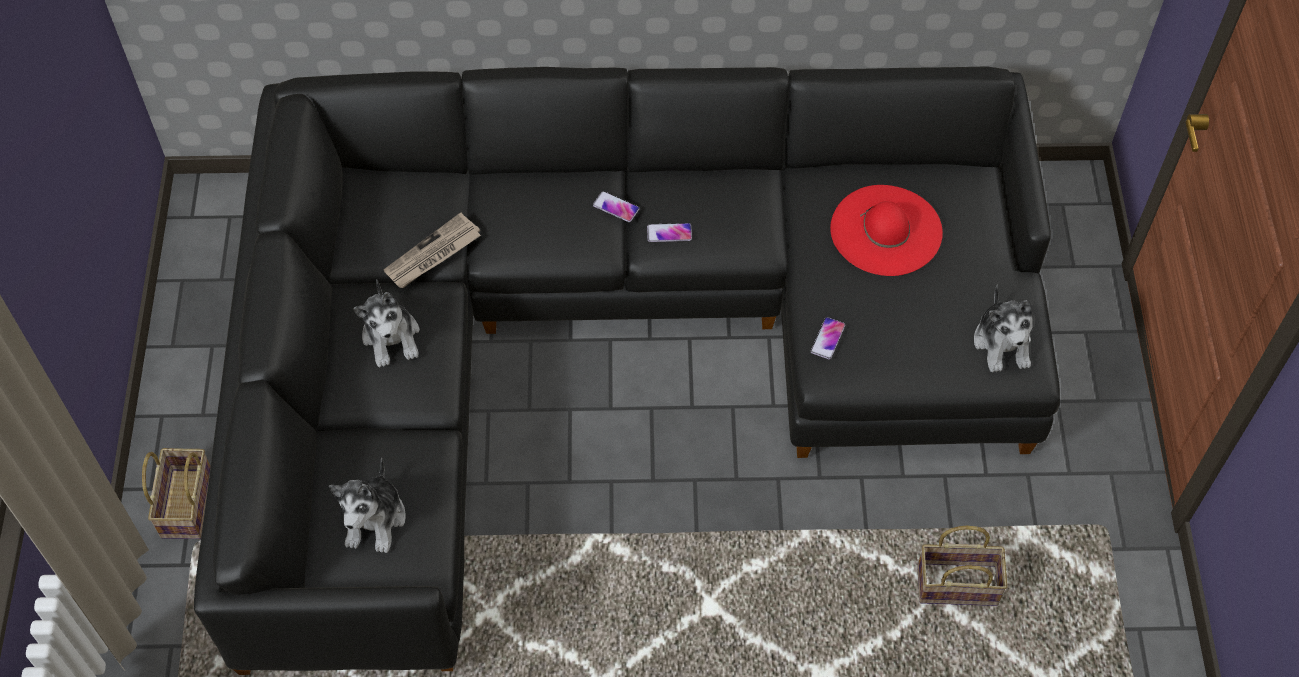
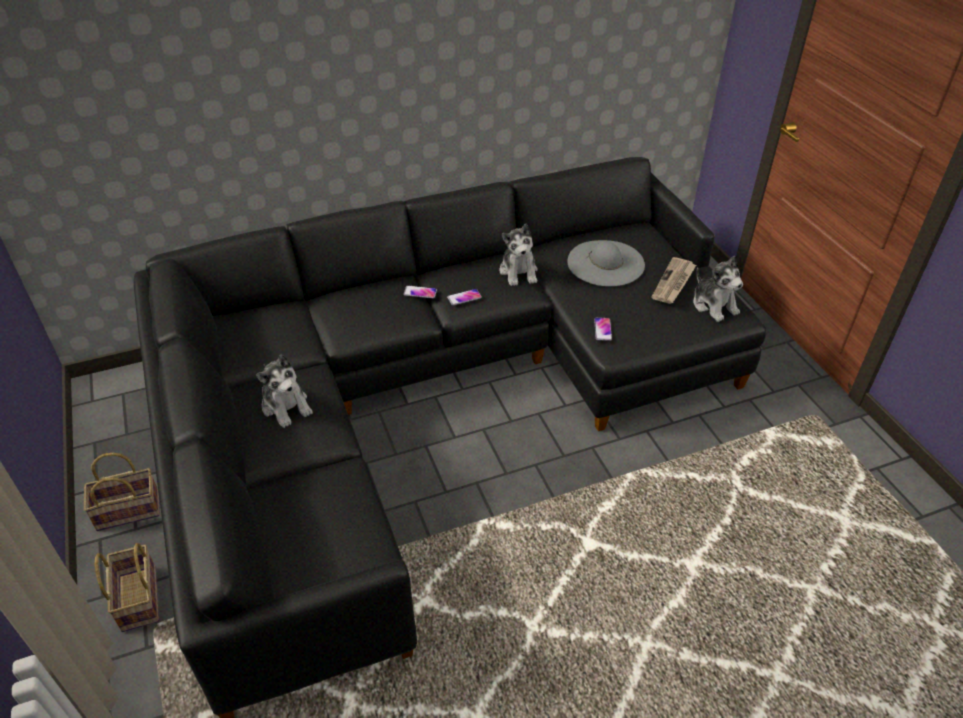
camera: 20 degrees left, 15 degrees down
plush toy [329,458,406,553] -> plush toy moved to [499,224,538,286]
newspaper [384,212,481,288] -> newspaper moved to [652,257,696,304]
red hat [830,185,943,276] -> grey hat [568,240,645,286]
basket [917,526,1008,606] -> basket moved to [83,453,160,531]

